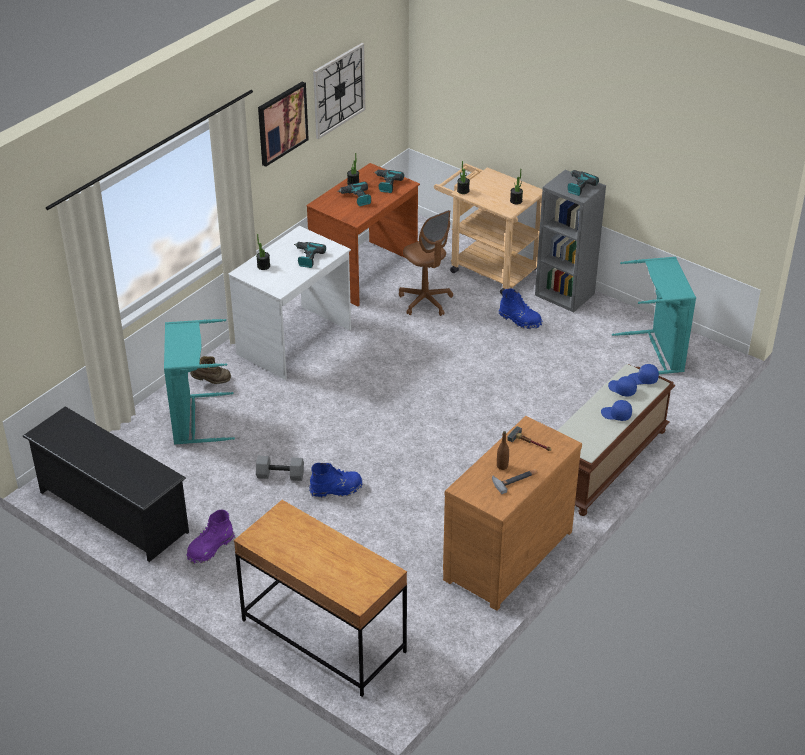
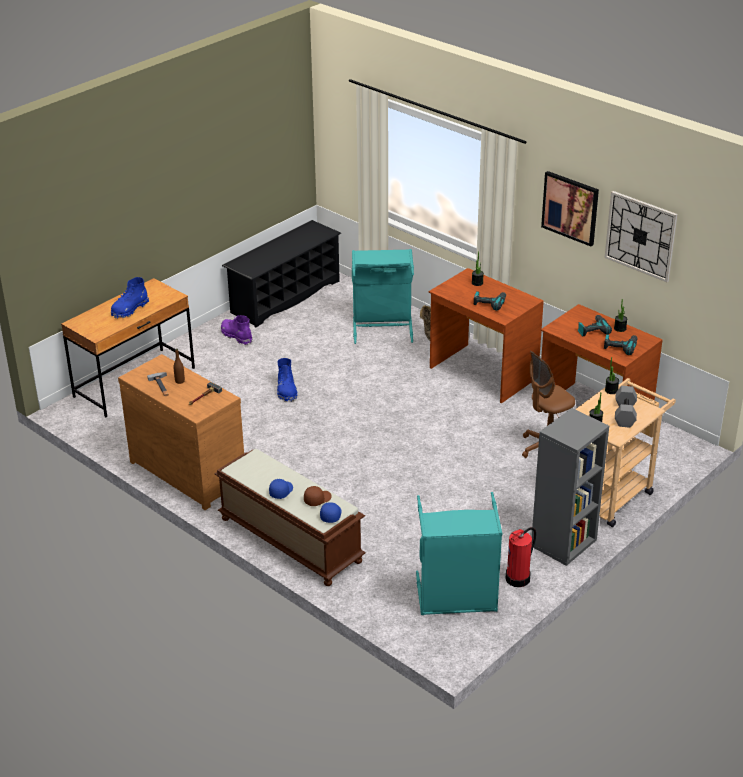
camera: 95 degrees right, 5 degrees down
white desk [228,226,351,380] -> brown desk [429,268,544,403]
grey dumbbell [256,456,304,481] -> grey dumbbell moved to [615,386,637,428]
blue boot [499,288,542,329] -> blue boot moved to [111,277,149,319]
power drill [568,170,599,196] -> none
blue cap [608,376,637,397] -> brown cap [304,486,331,506]
none -> fire extinguisher [505,527,536,587]

